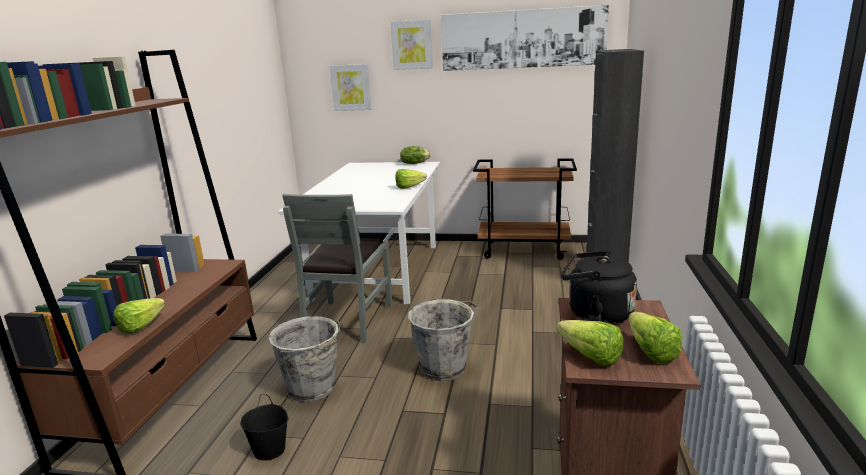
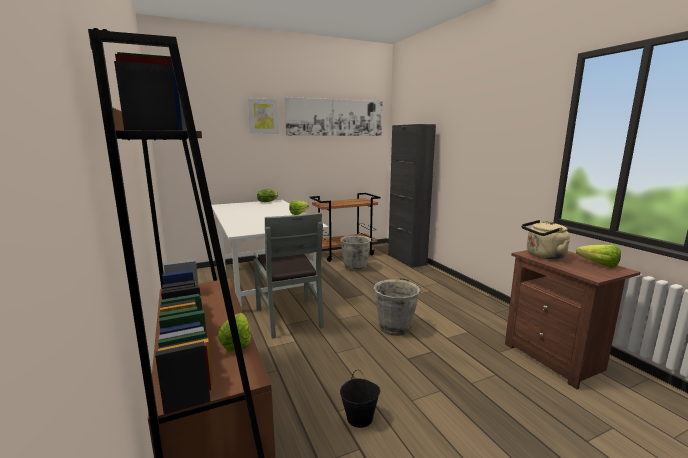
camera: 35 degrees left, 5 degrees down
grey bucket [268,316,341,402] -> grey bucket moved to [340,235,375,271]
picture [330,64,371,111] -> none
lettuce [557,320,623,366] -> none
black kettle [561,251,637,324] -> beige kettle [521,220,570,259]

